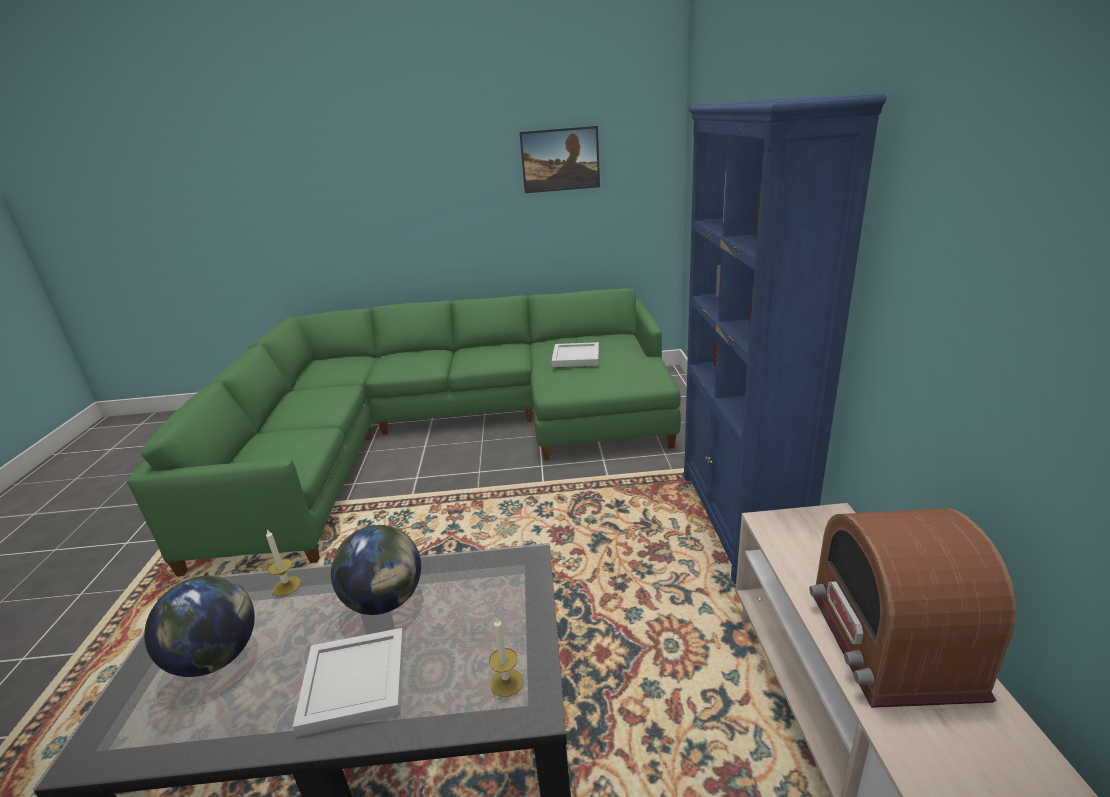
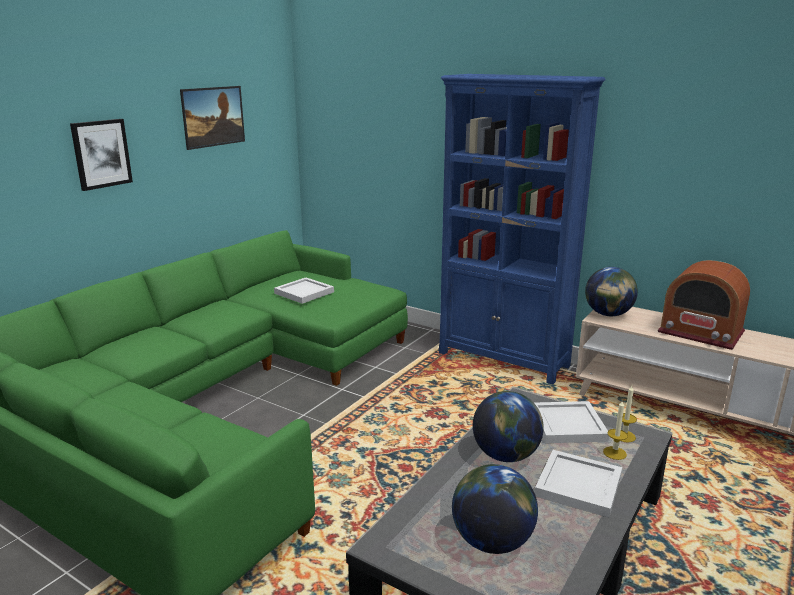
camera: 55 degrees left, 5 degrees down
candle [266,530,301,596] -> candle moved to [603,400,628,460]
none -> picture [70,119,133,191]
none -> white tray [534,401,609,443]
none -> globe [585,267,638,316]

